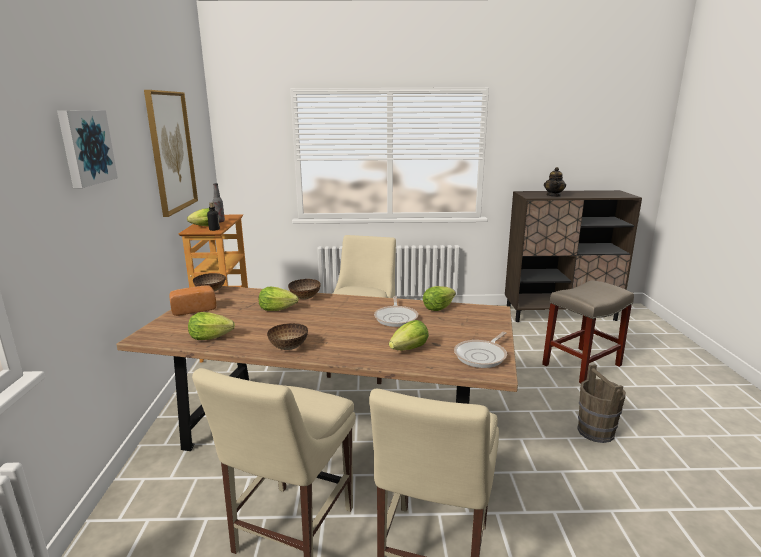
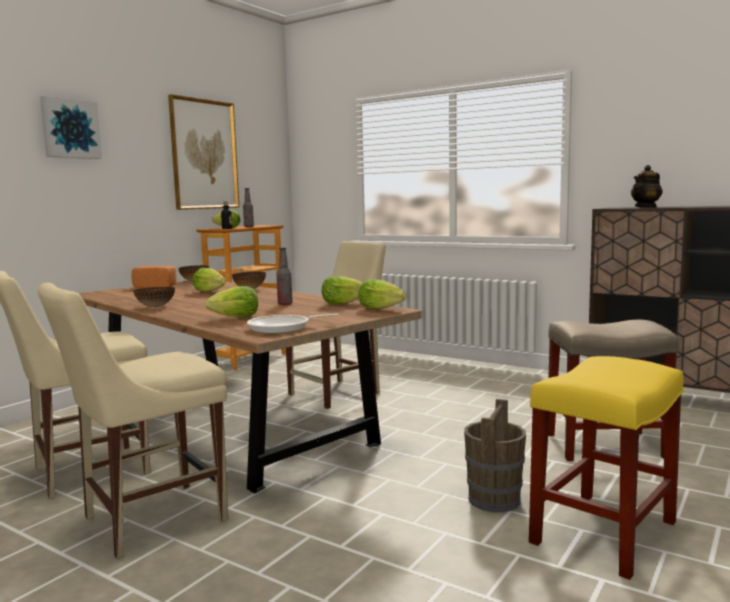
camera: 35 degrees right, 10 degrees down
lettuce [188,312,235,340] -> lettuce moved to [359,279,406,309]
frying pan [374,296,418,327] -> bottle [277,247,293,305]
none -> yellow stool [529,356,684,580]

